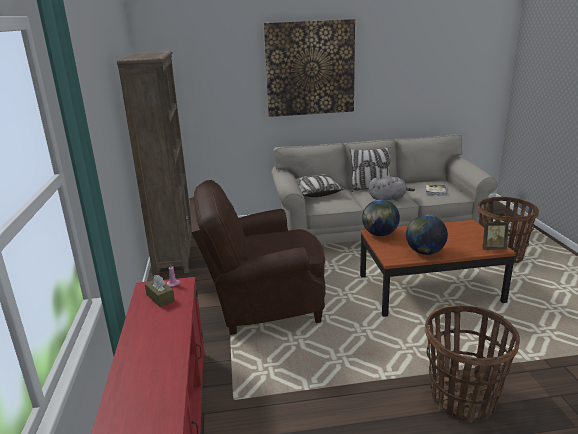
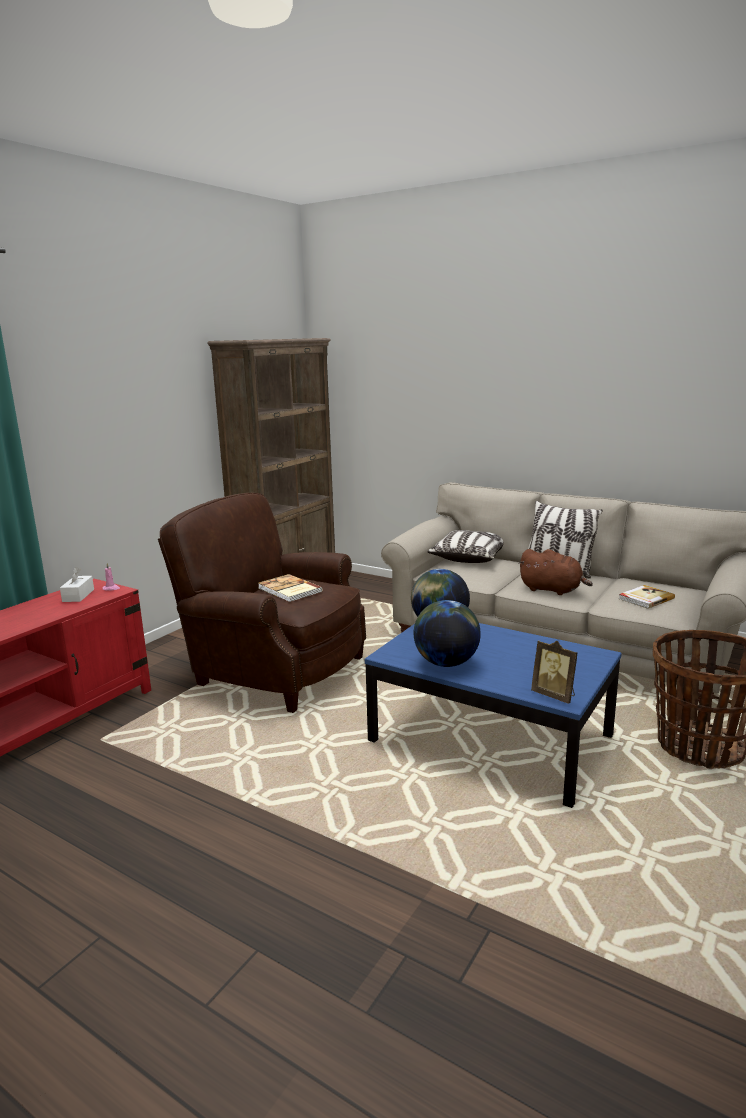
camera: 40 degrees right, 5 degrees down
brown tissue box [145,275,175,307] -> white tissue box [60,567,94,602]
picture [264,19,355,117] -> none
brown coffee table [360,220,516,317] -> blue coffee table [365,623,622,808]
grey plush toy [369,176,415,201] -> brown plush toy [518,549,593,595]
basket [425,305,520,423] -> none
none -> book [258,574,322,602]

